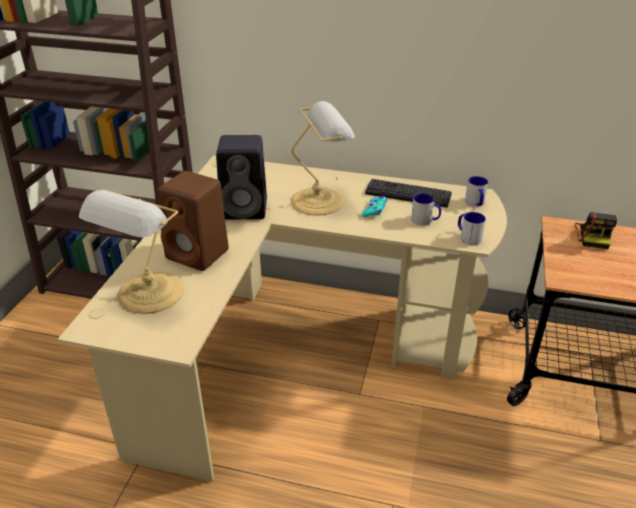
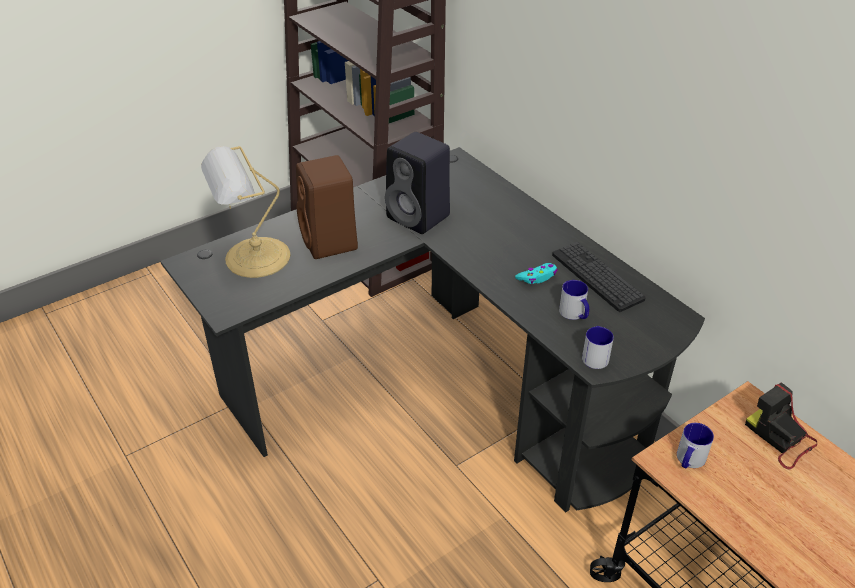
camera: 40 degrees right, 5 degrees up
beige desk [58,156,507,482] -> black desk [160,147,705,513]
table lamp [291,101,355,216] -> none
mug [465,176,488,207] -> mug moved to [677,423,714,468]
camera [575,212,617,249] -> camera turned 90 degrees clockwise [745,382,817,469]

